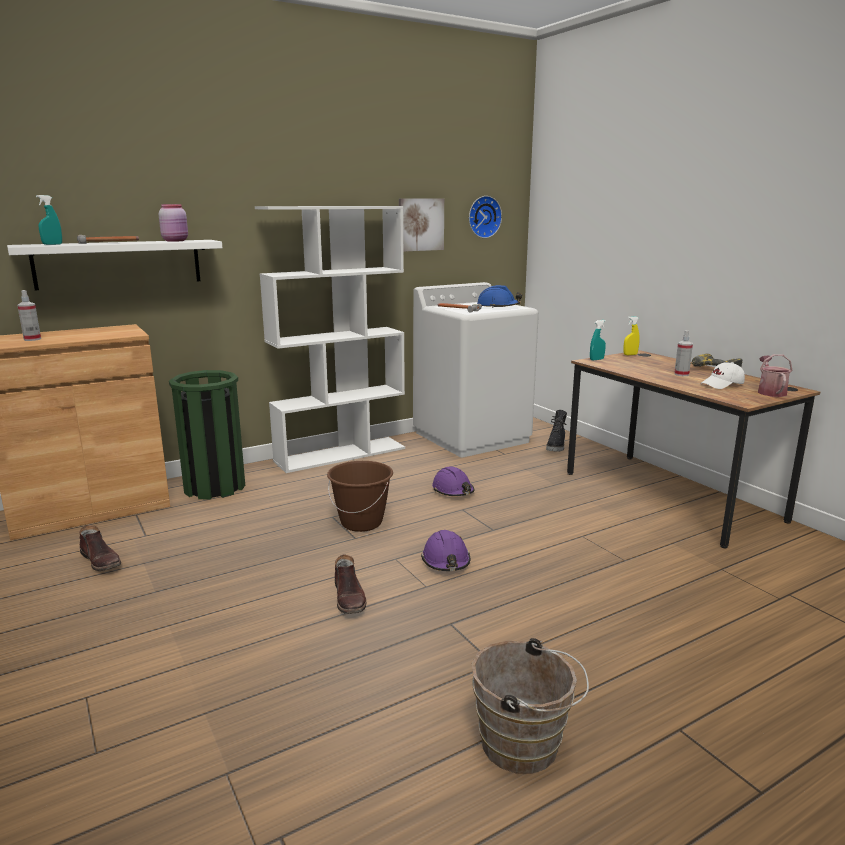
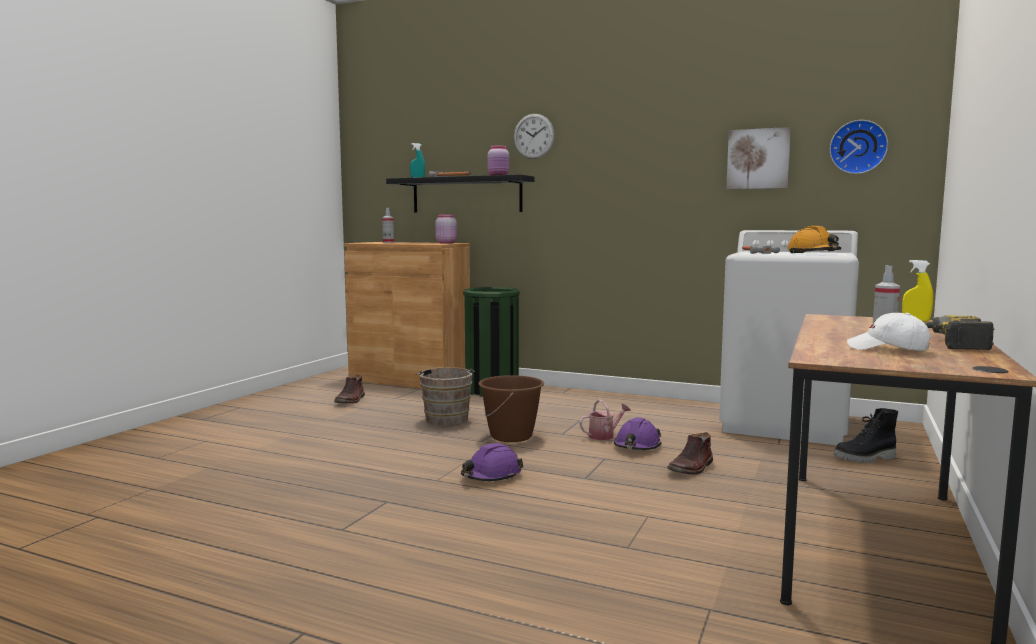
camera: 55 degrees right, 10 degrees down
white shelf [7,240,222,290] -> black shelf [386,174,534,213]
white bookcase [255,206,405,473] -> none
brown boot [335,554,366,614] -> brown boot moved to [667,432,713,475]
brown bucket [472,638,589,774] -> brown bucket moved to [416,367,475,426]
blue hard hat [477,285,522,308] -> orange hard hat [788,226,841,253]
turquoise spray bottle [590,320,606,360] -> none
watering can [758,354,792,397] -> watering can moved to [580,400,631,440]
none -> pink jar [435,214,457,244]
none -> wall clock [514,114,554,159]

